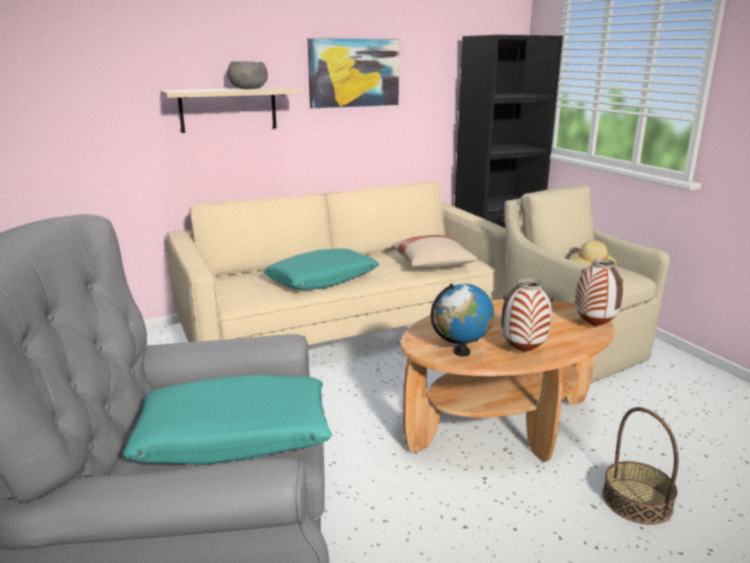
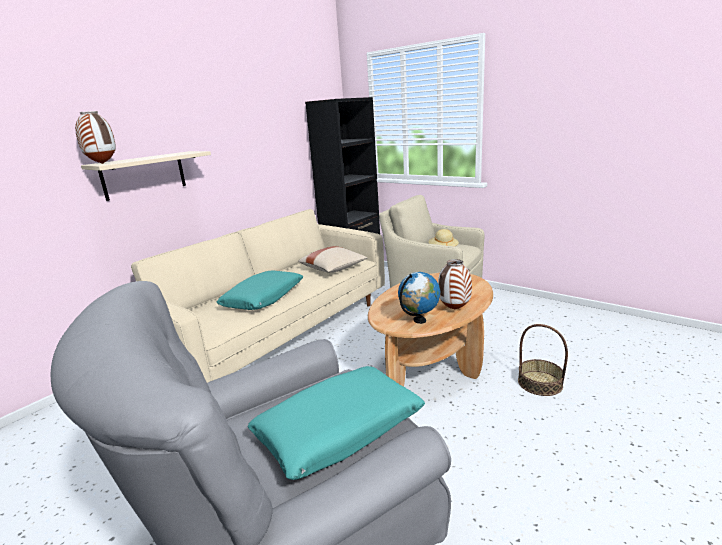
camera: 25 degrees left, 0 degrees up
grey bowl [227,61,268,89] -> none
picture [308,38,399,108] -> none
vase [575,259,623,326] -> vase moved to [75,111,116,164]

